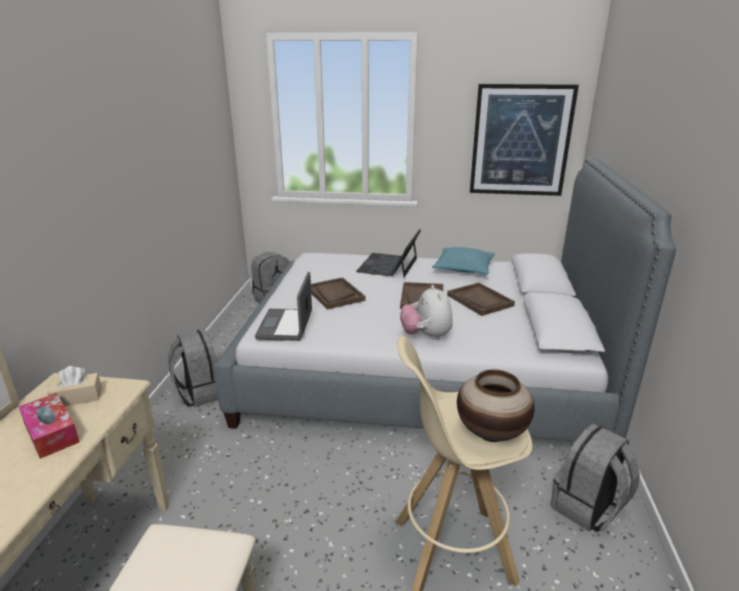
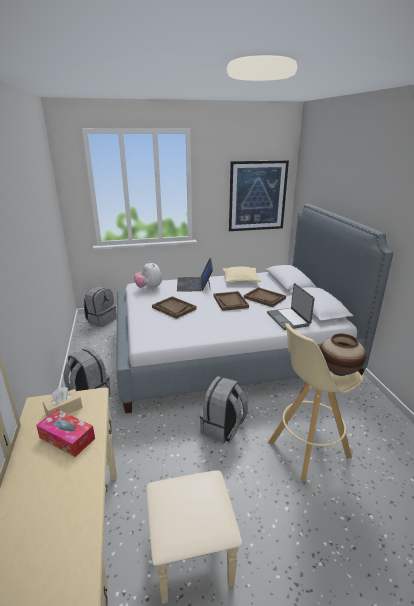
camera: 20 degrees left, 0 degrees up
laptop [255,272,312,341] -> laptop moved to [267,283,315,330]
plush toy [400,285,453,340] -> plush toy moved to [134,261,162,289]
turquoise pillow [432,247,495,274] -> beige pillow [223,267,261,282]
grey backpack [551,423,640,532] -> grey backpack moved to [199,376,248,443]

